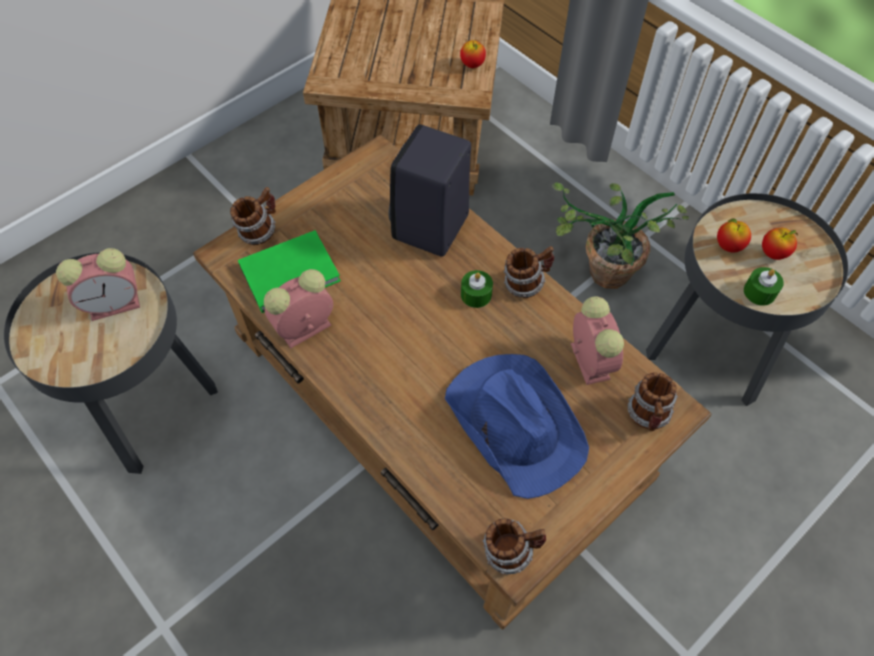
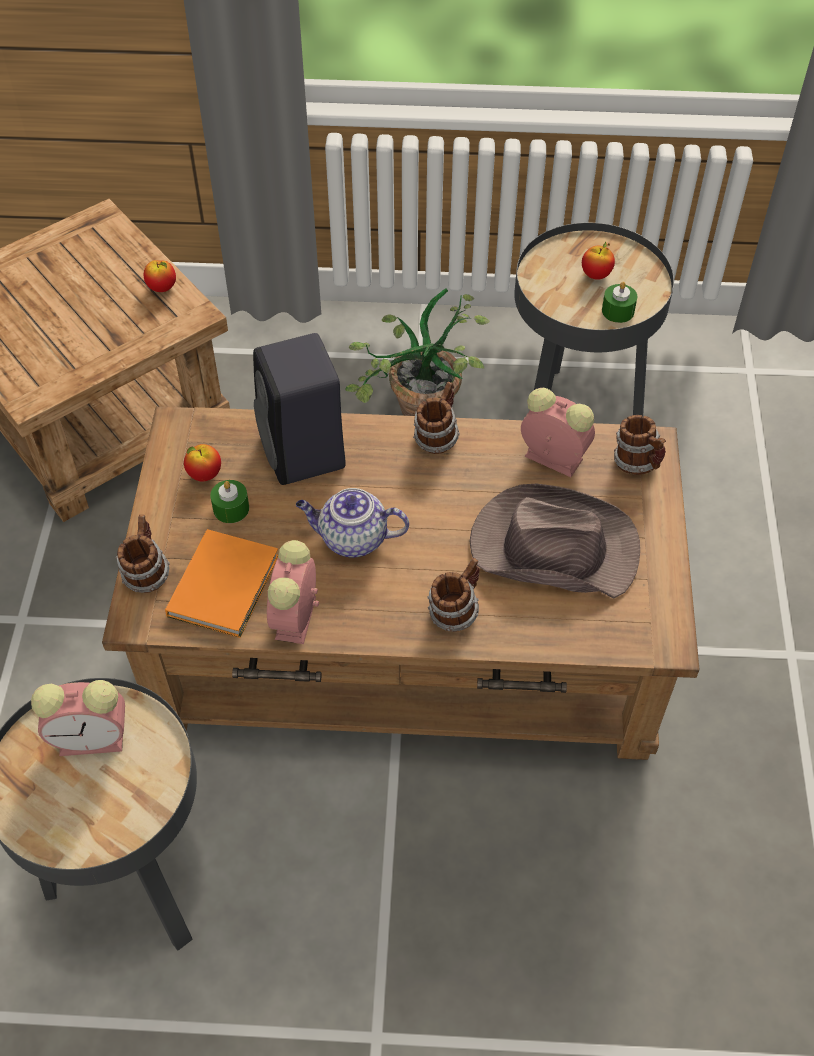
camera: 45 degrees left, 5 degrees down
alarm clock [56,248,140,321] -> alarm clock turned 60 degrees clockwise [31,680,125,756]
green book [238,230,341,313] -> orange book [165,529,278,638]
blue hat [445,354,589,499] -> brown hat [470,484,640,598]
green candle [461,270,493,308] -> green candle moved to [210,480,249,523]
mug [483,518,546,574] -> mug moved to [427,558,480,632]
apple [717,218,751,253] -> apple moved to [184,444,221,481]
none -> teapot [296,488,409,558]

